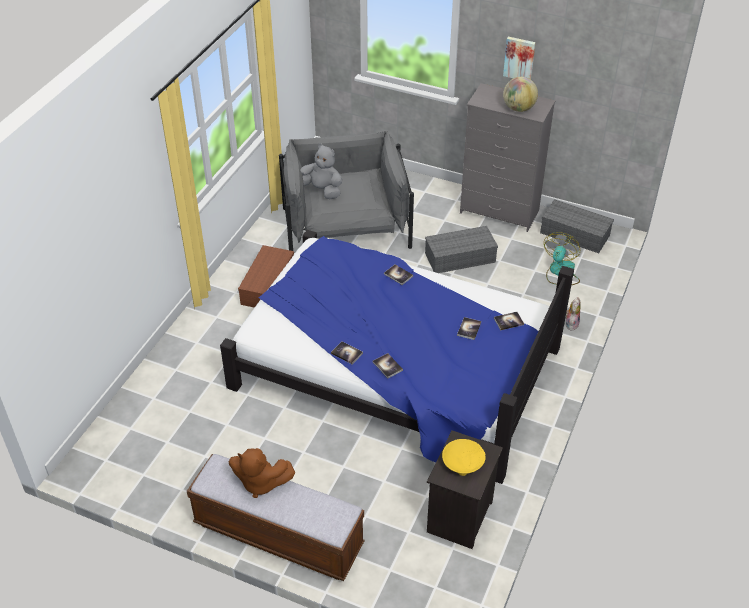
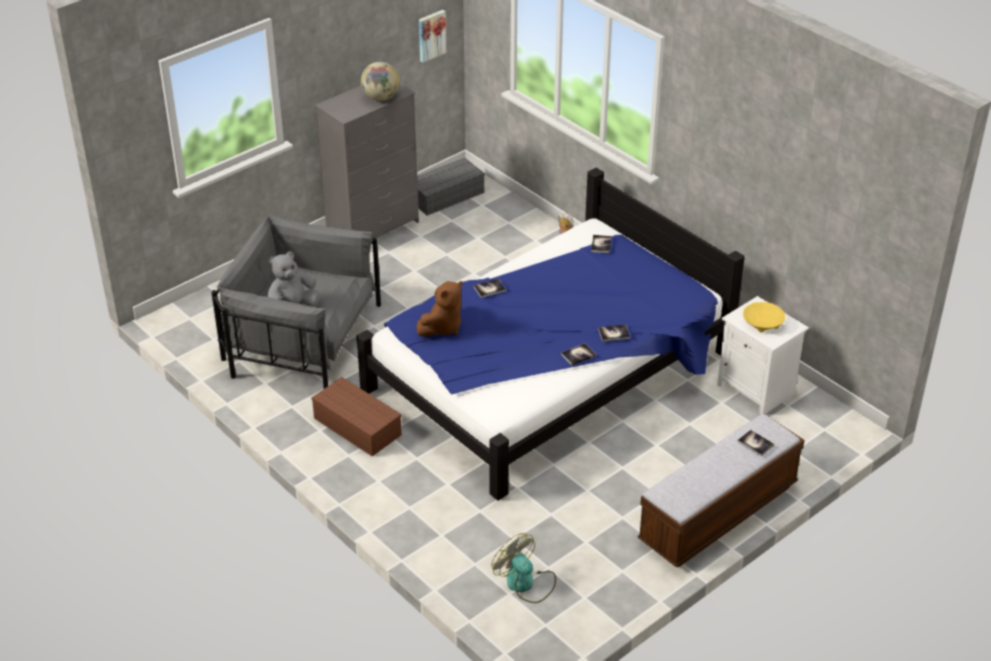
camera: 65 degrees left, 5 degrees down
brown plush toy [229,448,295,498] -> brown plush toy moved to [416,281,462,337]
grey storage box [425,226,498,273] -> none
black nightstand [427,430,503,549] -> white nightstand [717,296,809,414]
book [457,317,481,340] -> book moved to [737,430,775,457]
picture [503,37,536,79] -> picture moved to [419,10,446,63]
fan [544,232,580,285] -> fan moved to [491,533,556,603]

